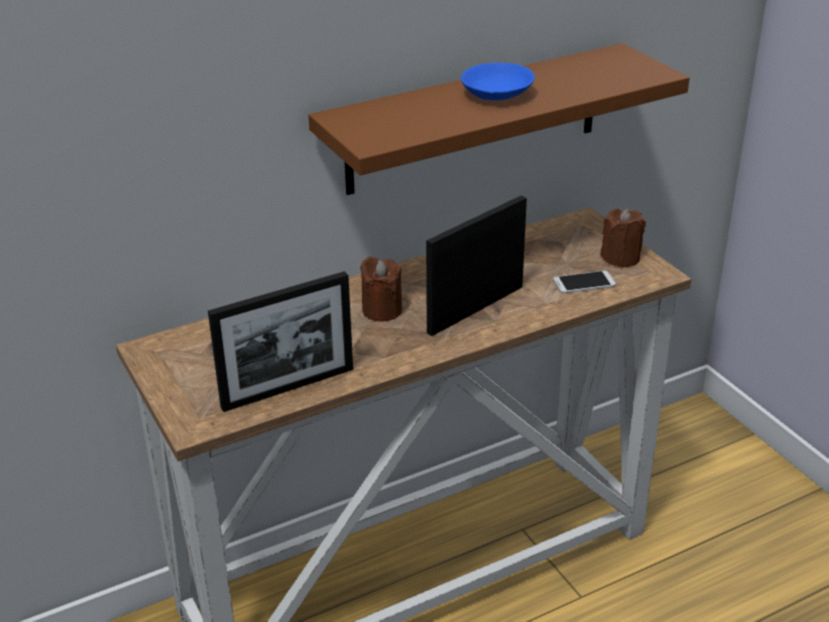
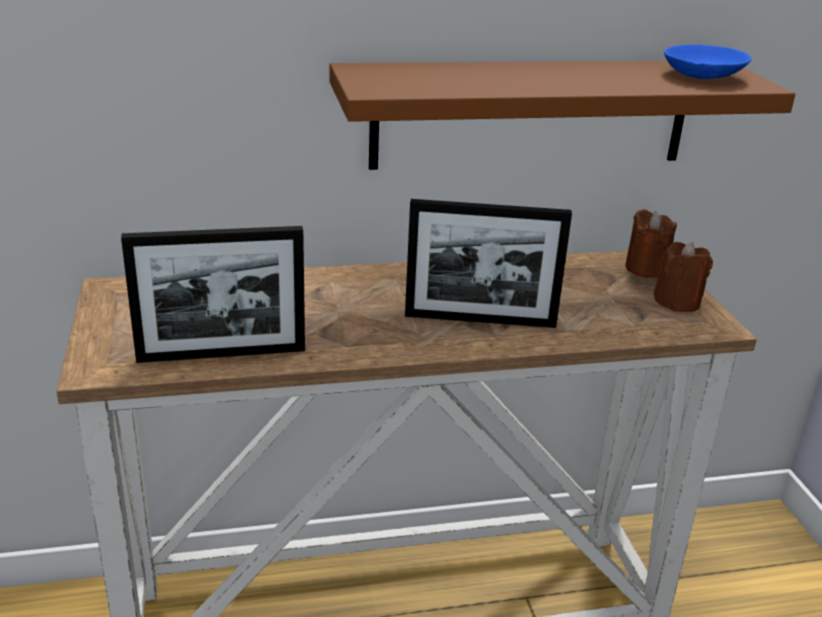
camera: 15 degrees right, 5 degrees down
brown candle [360,257,402,322] -> brown candle moved to [625,209,677,278]
picture frame [426,195,527,336] -> picture frame turned 150 degrees counterclockwise [405,199,572,328]
blue bowl [461,63,535,100] -> blue bowl moved to [664,44,751,79]
phone [553,270,616,293] -> none

